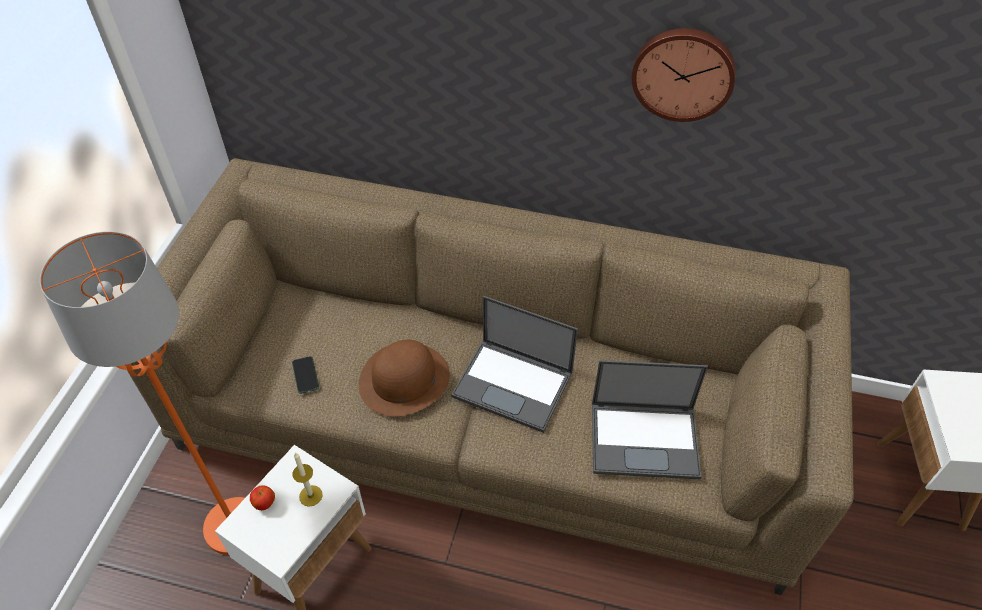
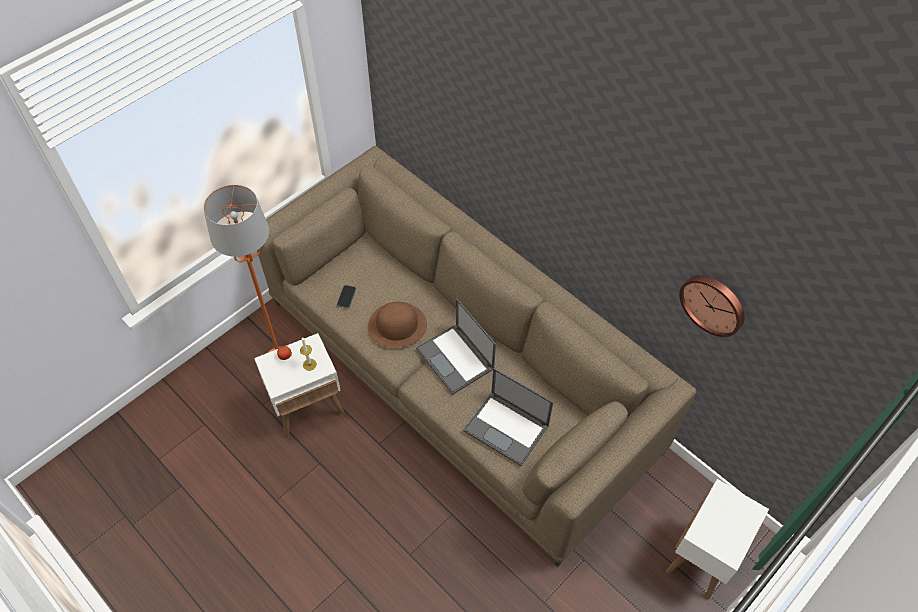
camera: 30 degrees right, 5 degrees up
wall clock [632,28,736,122] -> wall clock moved to [679,275,745,337]

